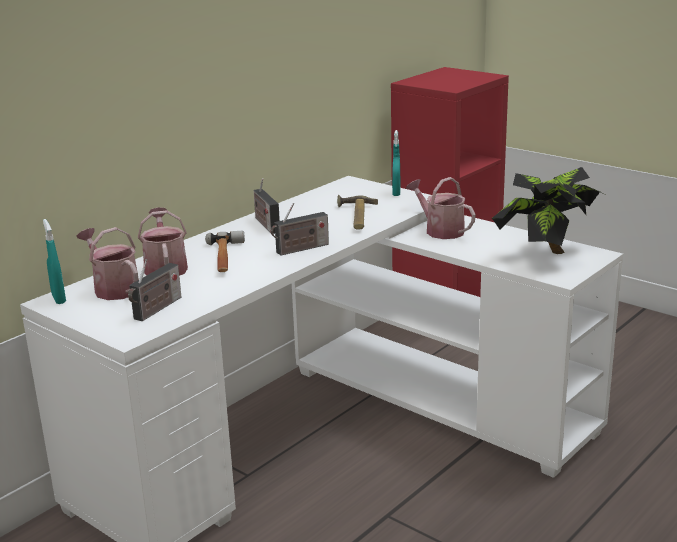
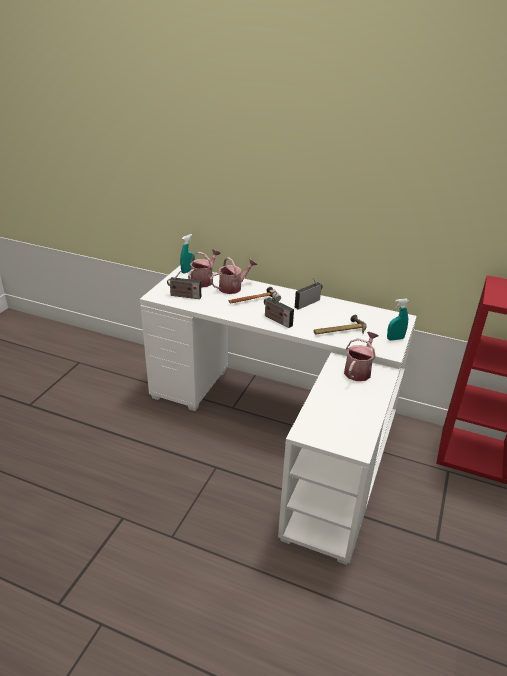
camera: 70 degrees right, 10 degrees up
potted plant [492,167,602,254] -> none

